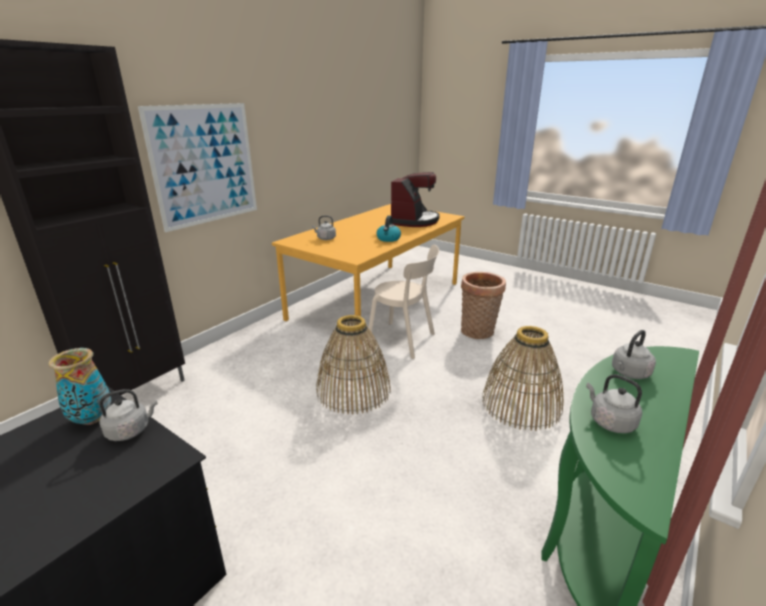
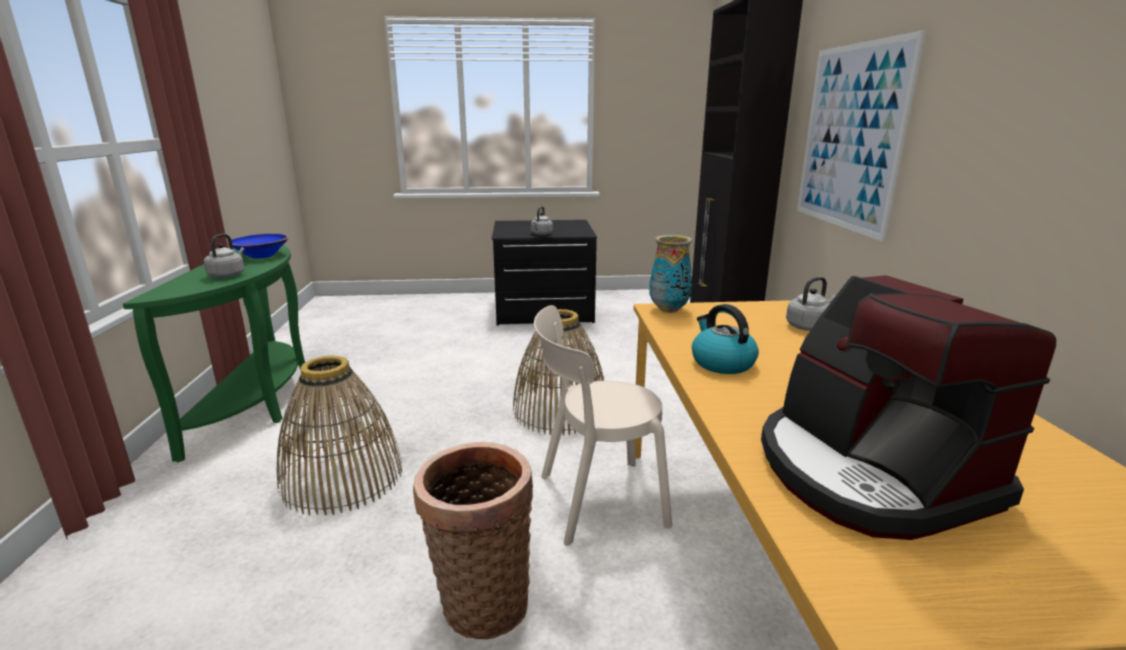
camera: 140 degrees right, 5 degrees down
vase [49,348,111,425] -> vase moved to [649,235,692,313]
grey kettle [586,374,642,433] -> blue bowl [227,233,289,259]

